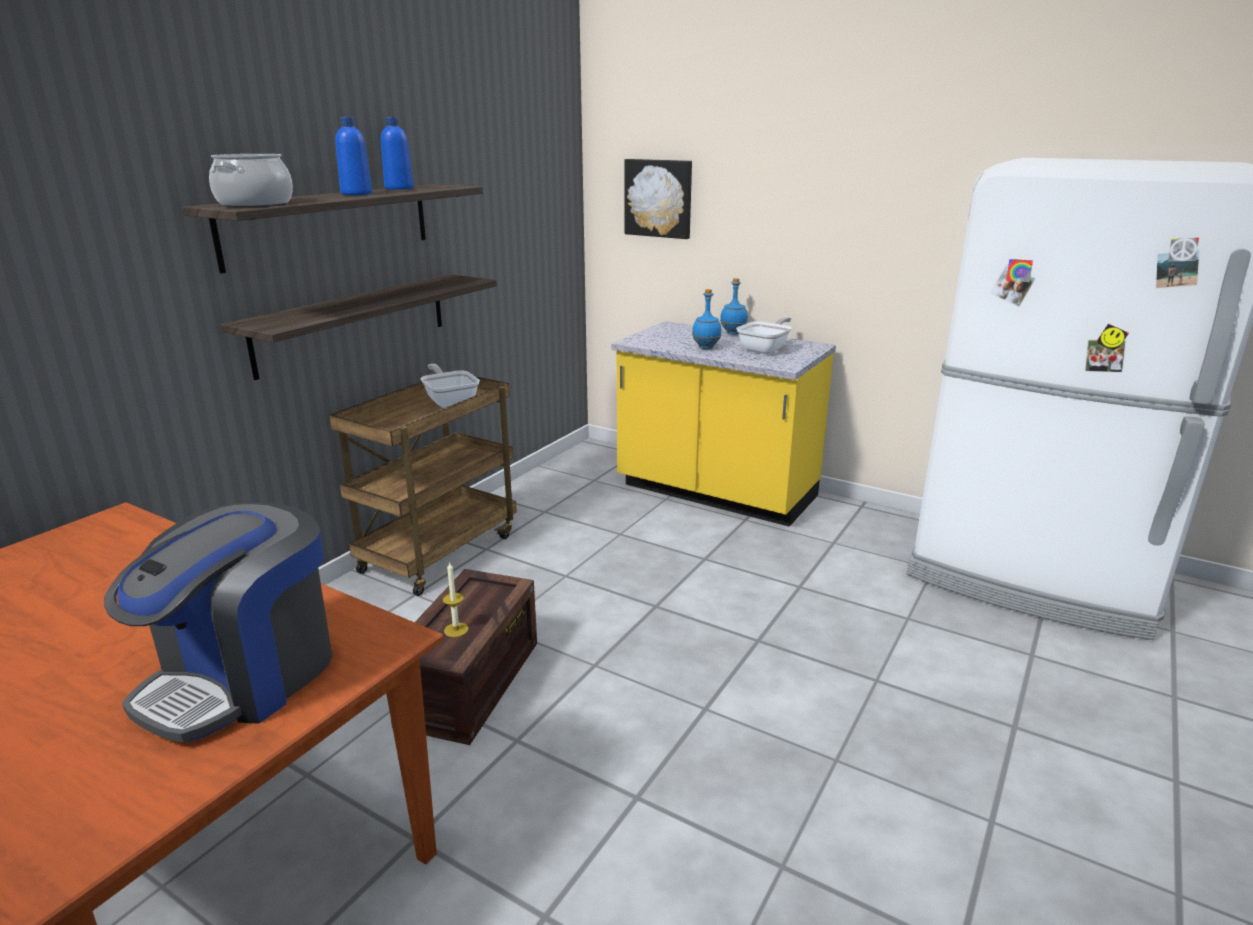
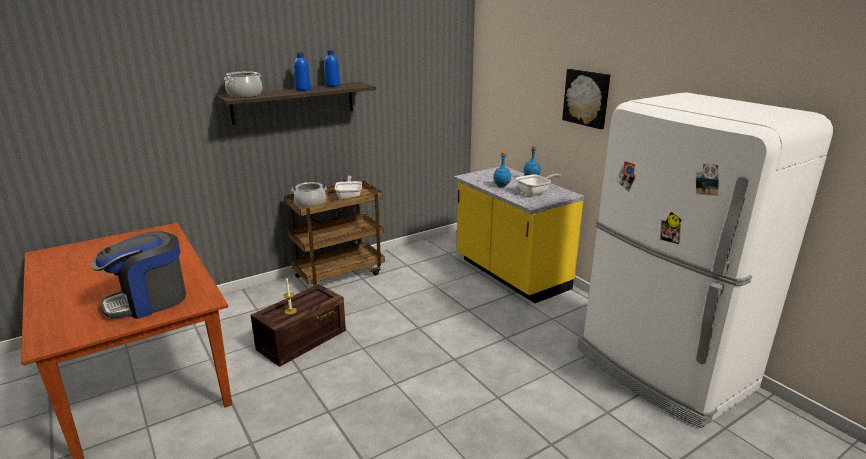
camera: 25 degrees right, 0 degrees up
shelf [221,274,497,380] -> none
picture [624,159,692,239] -> picture moved to [562,69,610,129]
none -> cooking pot [291,182,327,208]

